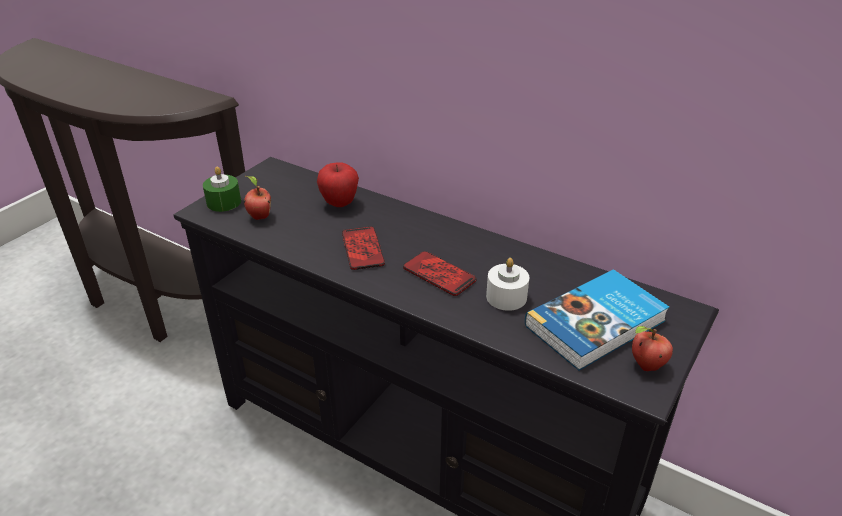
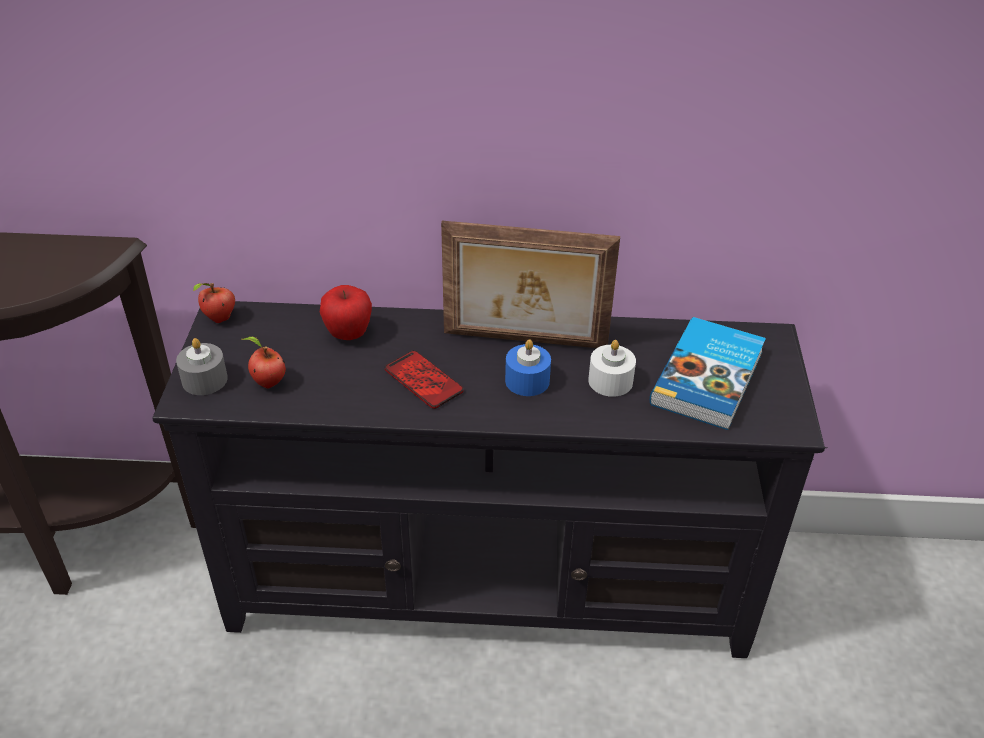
camera: 30 degrees left, 5 degrees up
green candle [203,167,241,212] -> grey candle [176,338,228,395]
phone [403,251,477,296] -> blue candle [505,339,551,396]
apple [632,326,673,371] -> apple moved to [193,283,235,323]
none -> picture frame [441,221,620,348]

